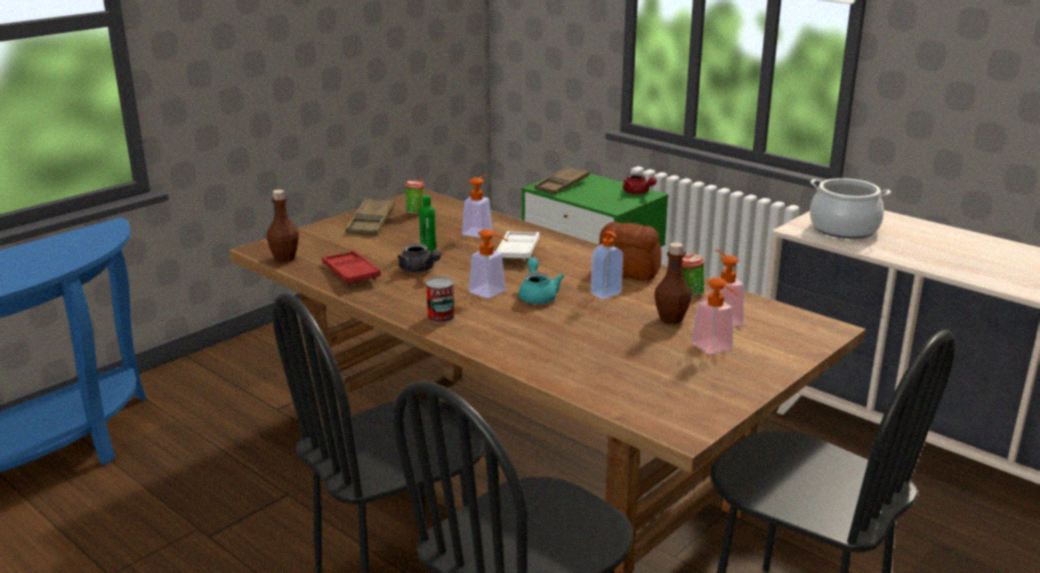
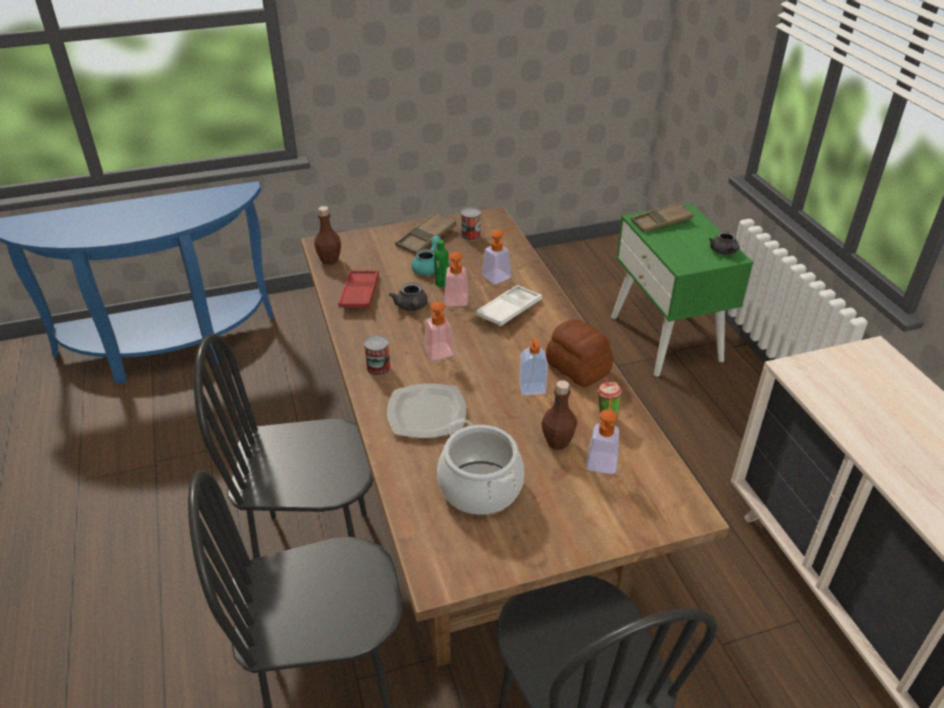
camera: 30 degrees right, 15 degrees up
cup [405,177,425,214] -> can [461,207,481,241]
turquoise teapot [519,257,564,304] -> turquoise teapot moved to [412,236,441,276]
red teapot [623,174,657,194] -> grey teapot [709,231,740,255]
soap dispenser [691,278,738,354] -> soap dispenser moved to [444,252,469,306]
cooking pot [810,178,891,239] -> cooking pot moved to [437,419,524,515]
none -> plate [387,383,467,438]

